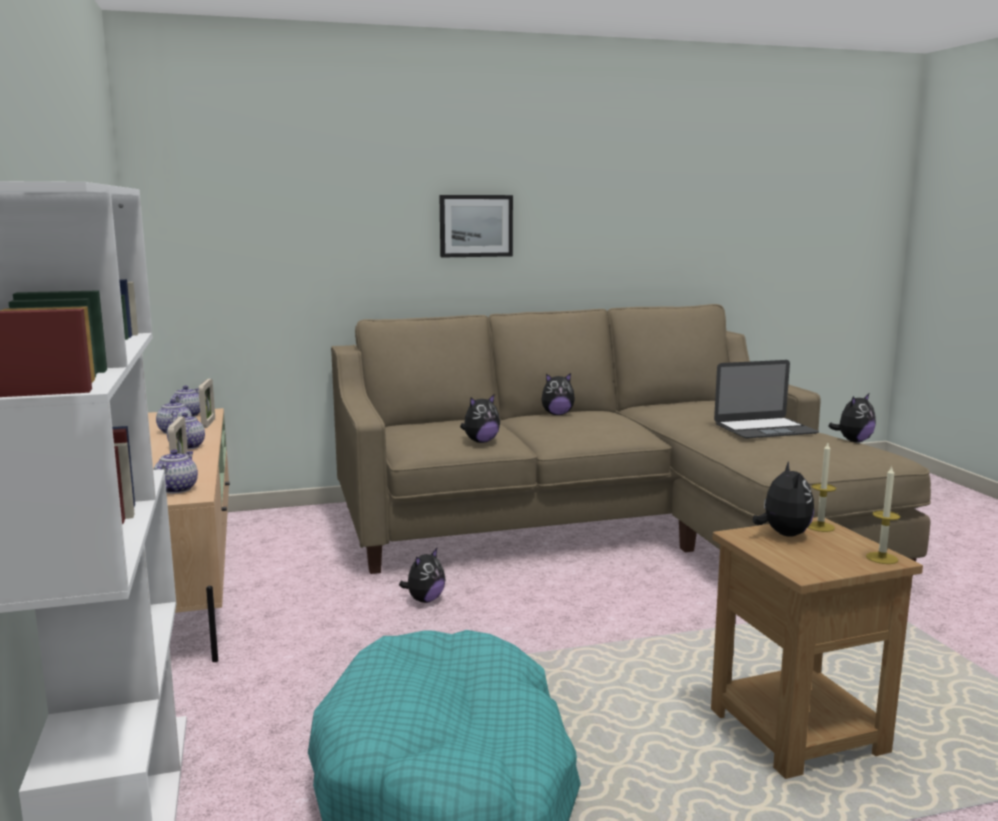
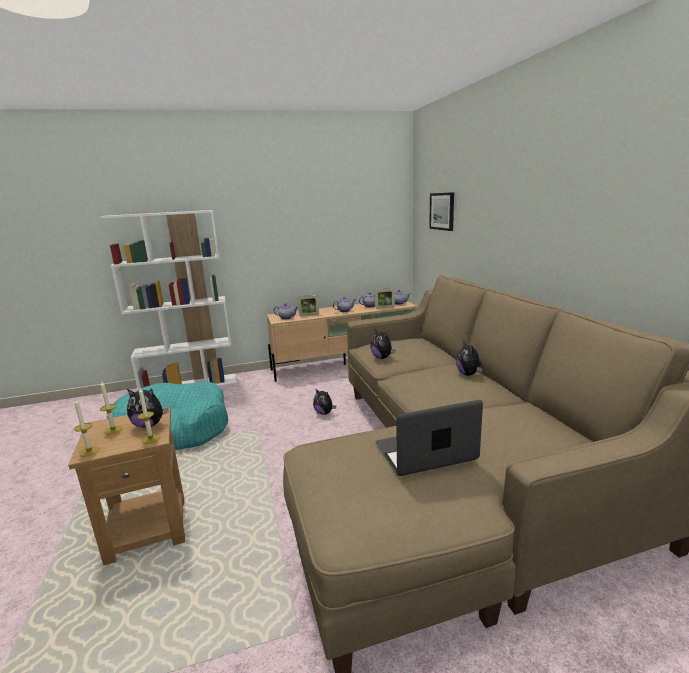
camera: 90 degrees right, 5 degrees up
picture [439,195,513,258] -> picture moved to [429,192,454,231]
laptop [714,360,819,438] -> laptop turned 90 degrees clockwise [375,400,483,476]
plush toy [828,393,876,442] -> none
none -> candle [100,381,123,435]

